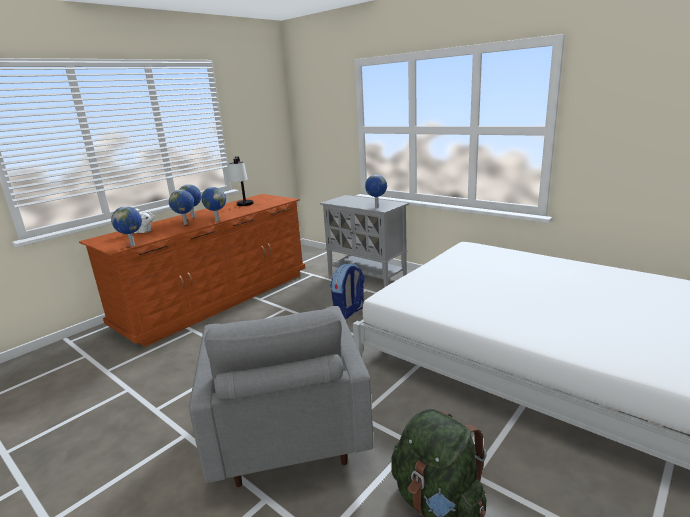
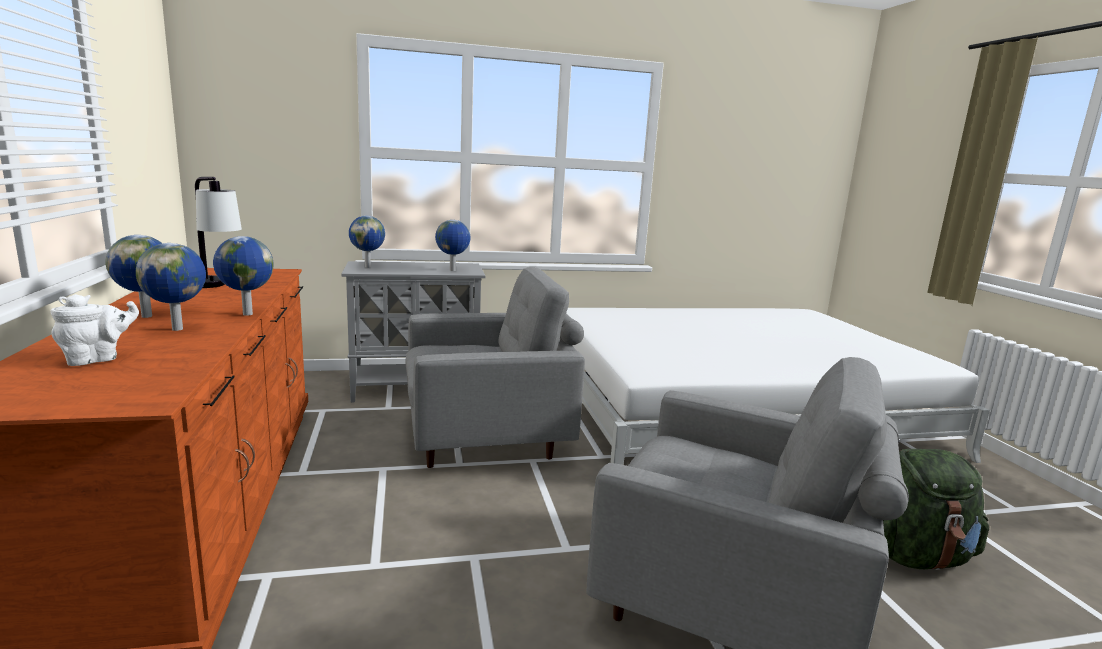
camera: 55 degrees left, 5 degrees down
globe [111,206,142,246] -> globe moved to [349,216,385,268]
backpack [330,263,365,319] -> grey armchair [405,267,585,468]

